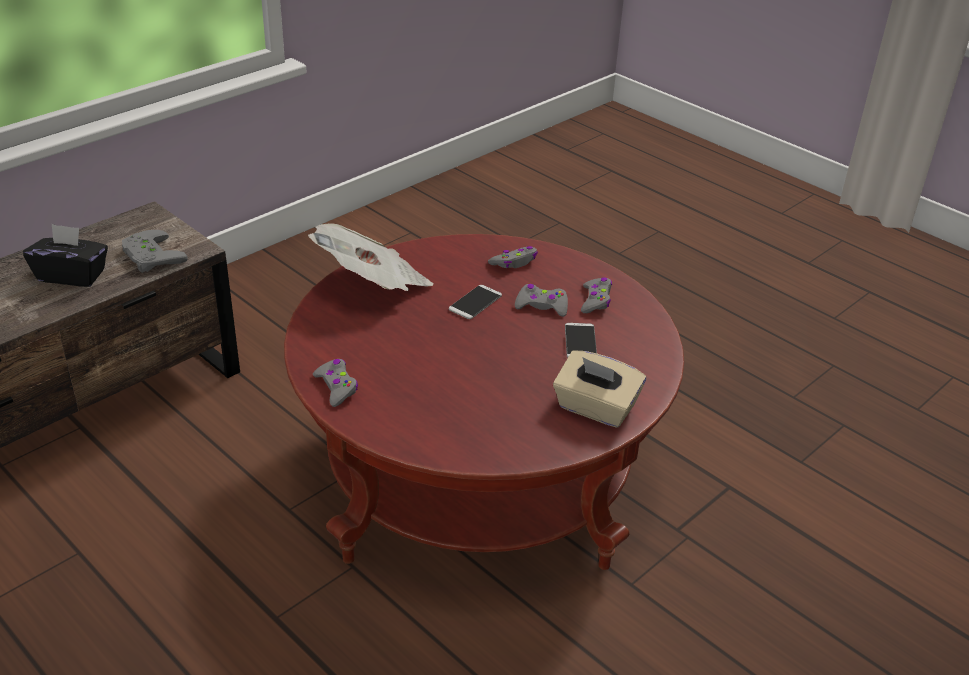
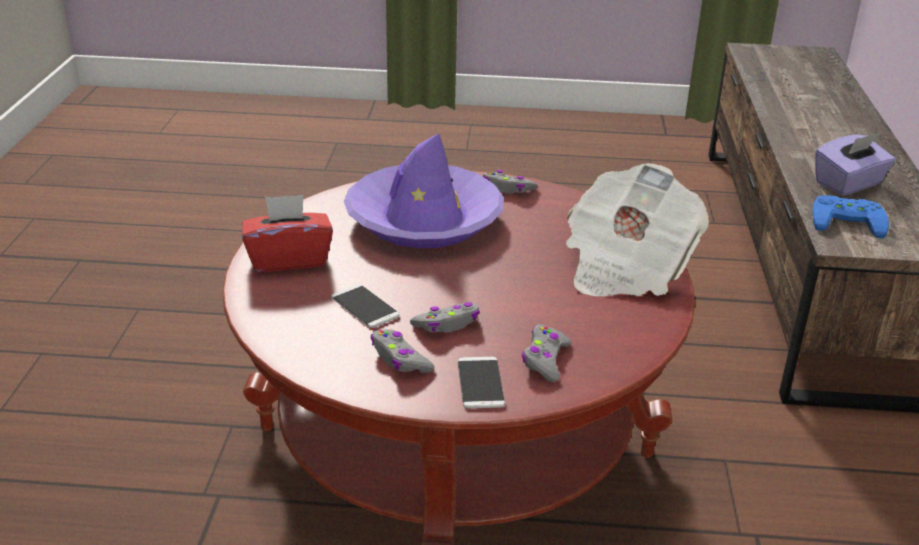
camera: 140 degrees right, 5 degrees down
black tissue box [23,224,108,287] -> purple tissue box [815,133,895,196]
grey game controller [122,230,188,273] -> blue game controller [813,196,889,239]
phone [449,285,502,319] -> phone moved to [458,357,505,409]
beige tissue box [553,350,646,428] -> red tissue box [242,195,333,272]
none -> purple hat [344,133,504,248]

